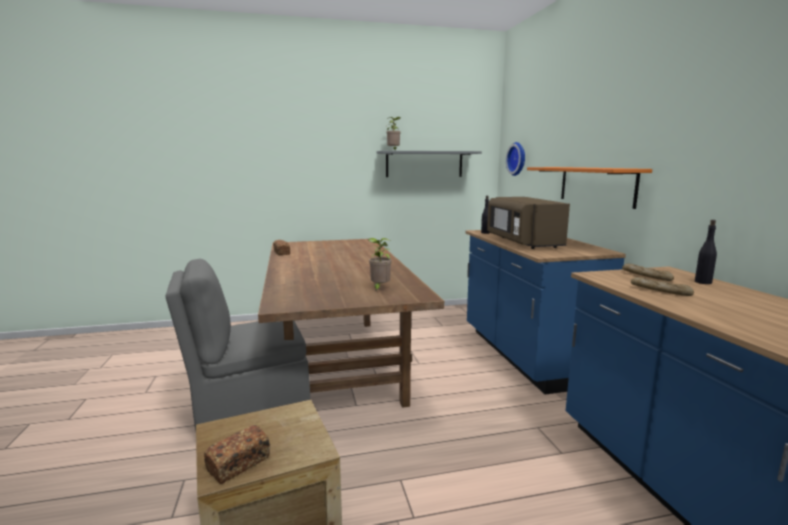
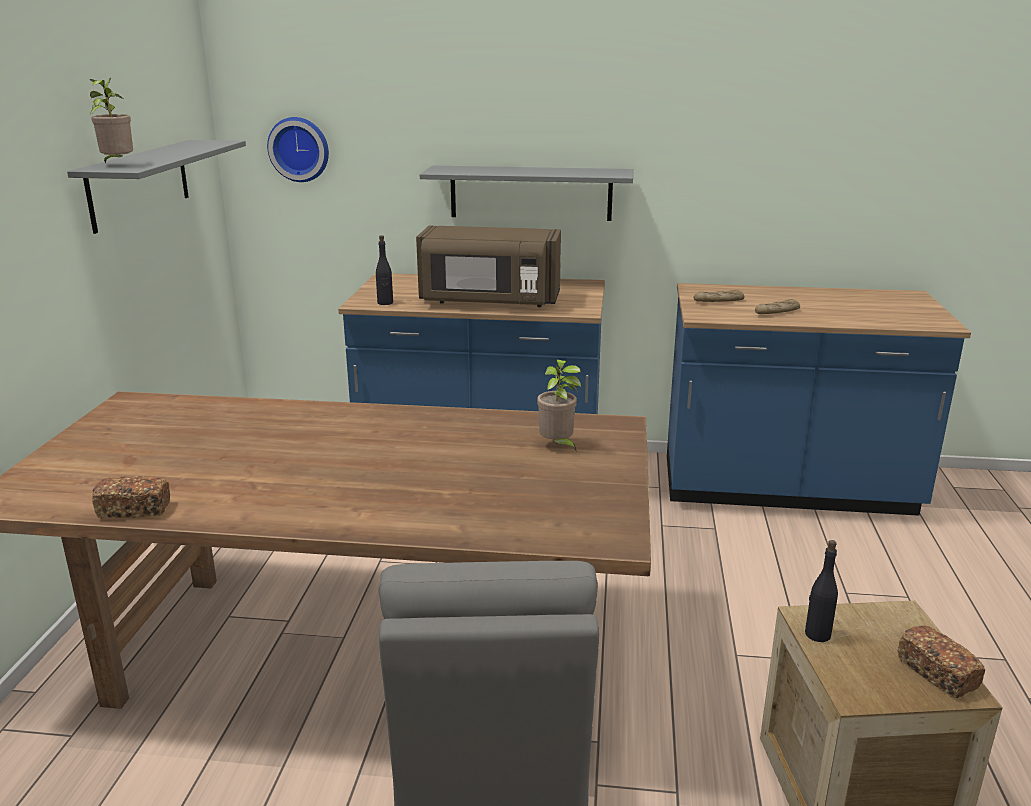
camera: 70 degrees left, 10 degrees up
orange shelf [527,167,652,209] -> grey shelf [420,166,633,221]
black bottle [695,220,717,284] -> black bottle moved to [805,540,838,642]

